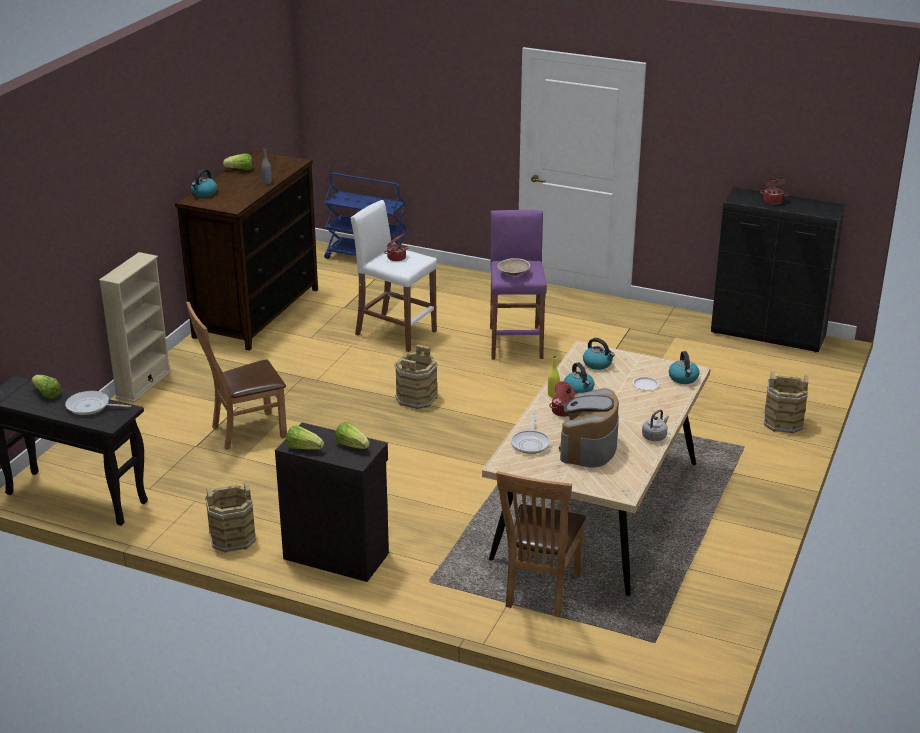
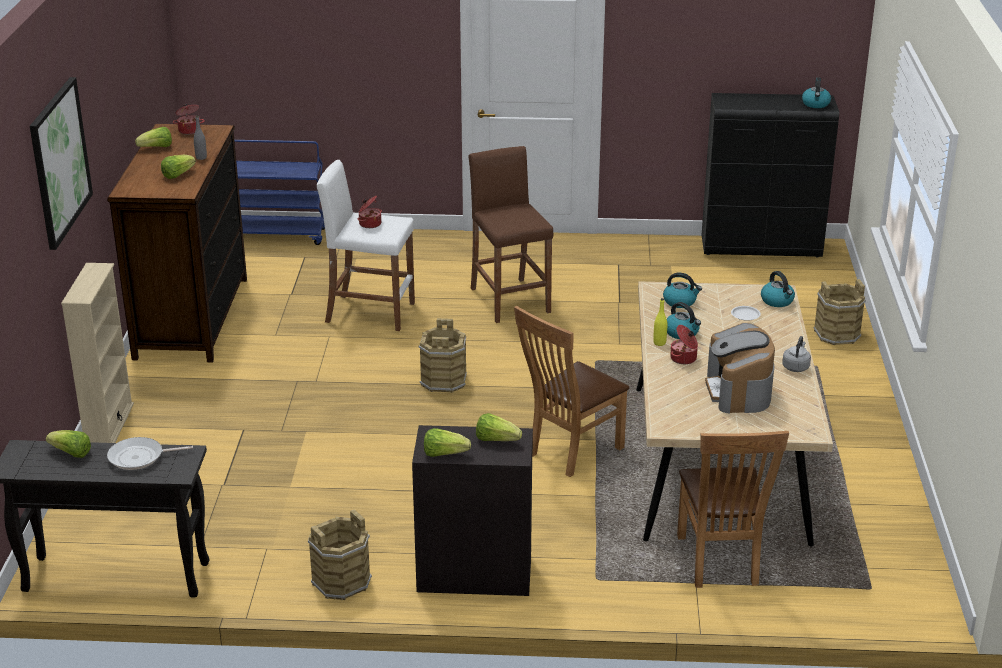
camera: 20 degrees left, 0 degrees up
brown chair [186,302,287,450] -> brown chair moved to [514,306,630,477]
kettle [191,169,217,197] -> kettle moved to [802,77,831,108]
purple stool [490,210,547,359] -> brown stool [469,146,553,323]
beige bowl [497,258,530,276] -> none
frying pan [511,412,550,454] -> none
cooking pot [760,178,788,205] -> cooking pot moved to [173,104,205,135]
none -> picture [30,77,93,250]
none -> lettuce [161,155,196,179]

